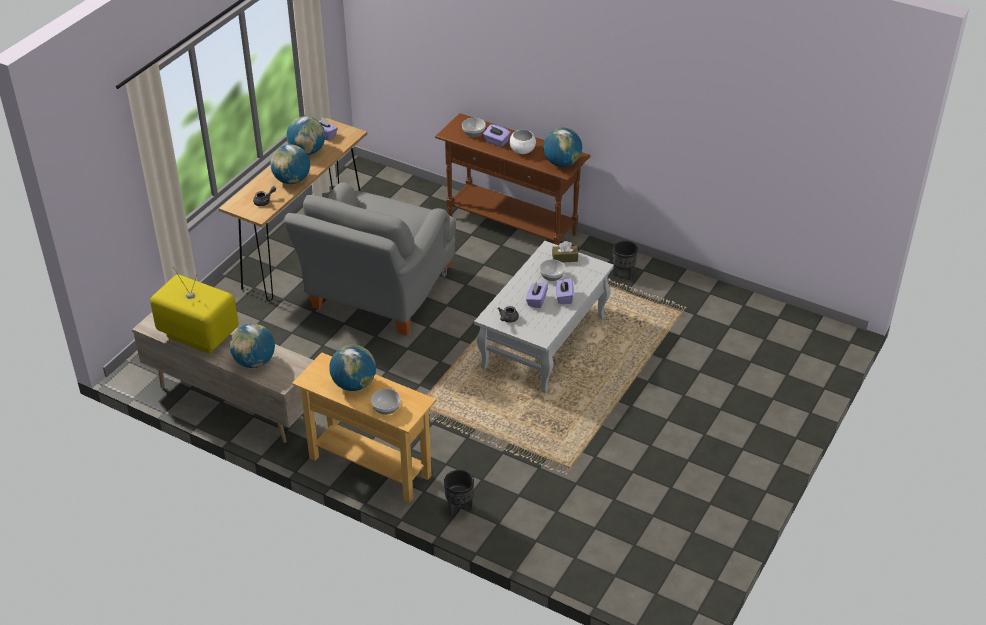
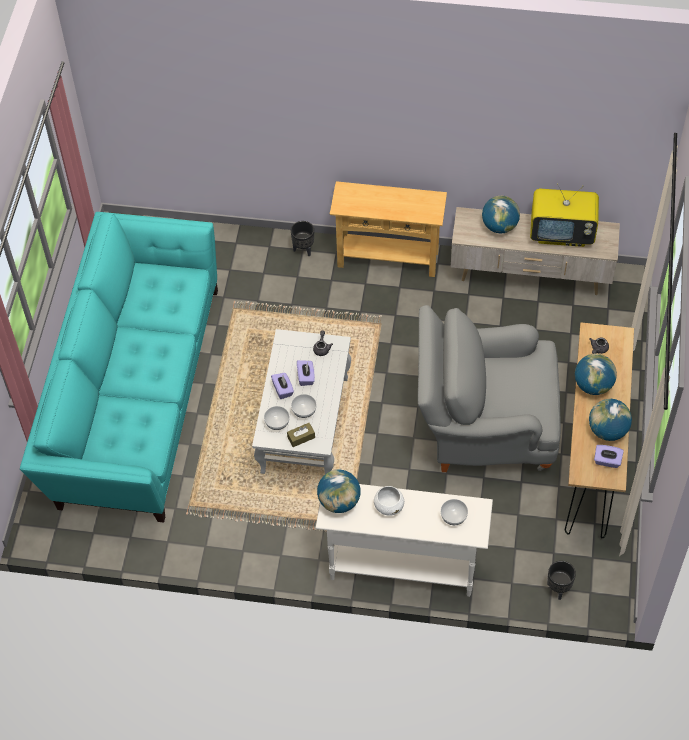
camera: 160 degrees right, 15 degrees up
grey armchair [284,183,456,336] -> grey armchair turned 90 degrees counterclockwise [418,305,561,472]
globe [330,345,376,391] -> none
bowl [371,389,401,415] -> bowl moved to [264,406,289,430]
brown console table [435,113,590,245] -> white console table [316,484,493,597]
purple tissue box [483,124,511,147] -> none
black planter [613,241,638,280] -> black planter moved to [547,561,576,600]
none -> turquoise sofa [20,212,218,523]

